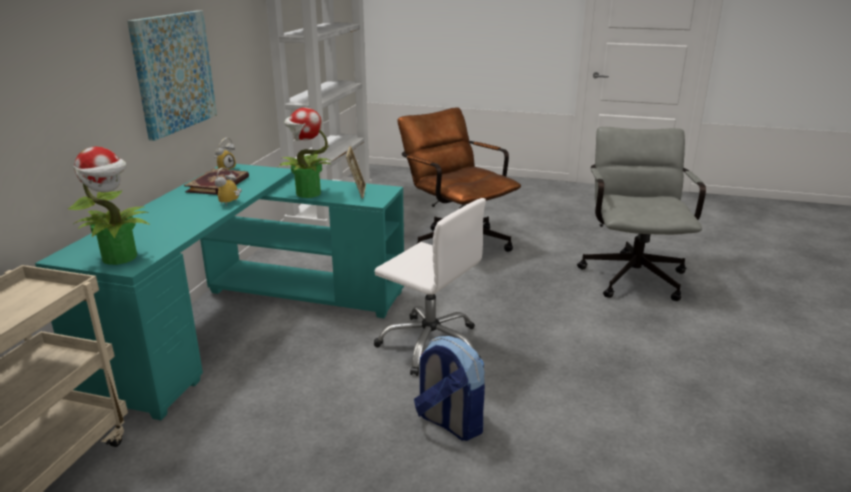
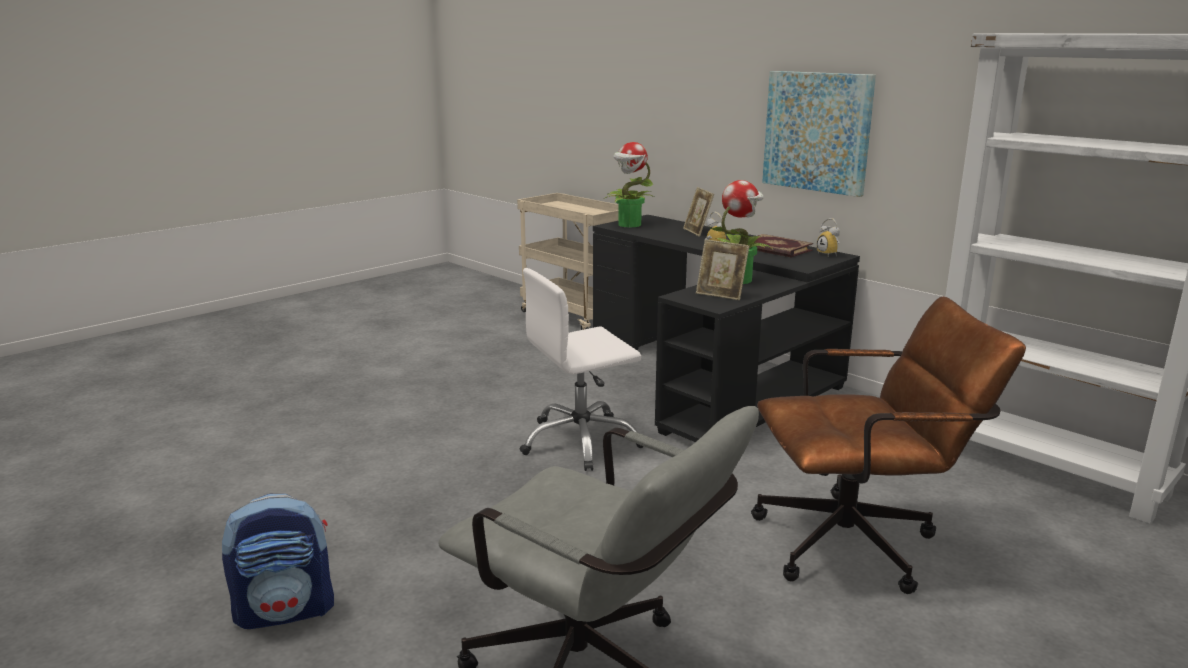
camera: 120 degrees right, 5 degrees down
turquoise desk [35,164,404,420] -> black desk [593,215,860,442]
backpack [414,336,485,441] -> backpack moved to [222,494,334,629]
none -> picture frame [683,187,714,237]

